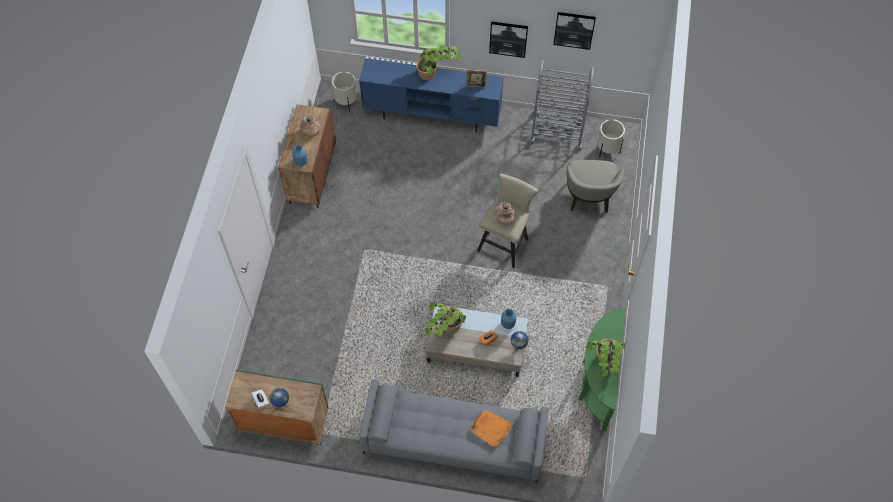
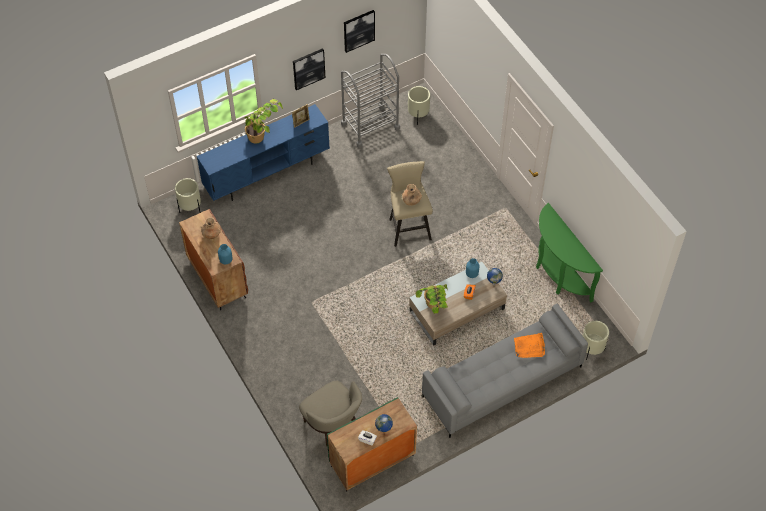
camera: 40 degrees left, 5 degrees down
beige armchair [567,160,624,213] -> beige armchair moved to [299,381,362,446]
potted plant [586,339,625,377] -> none
none -> beige planter [583,321,609,360]

